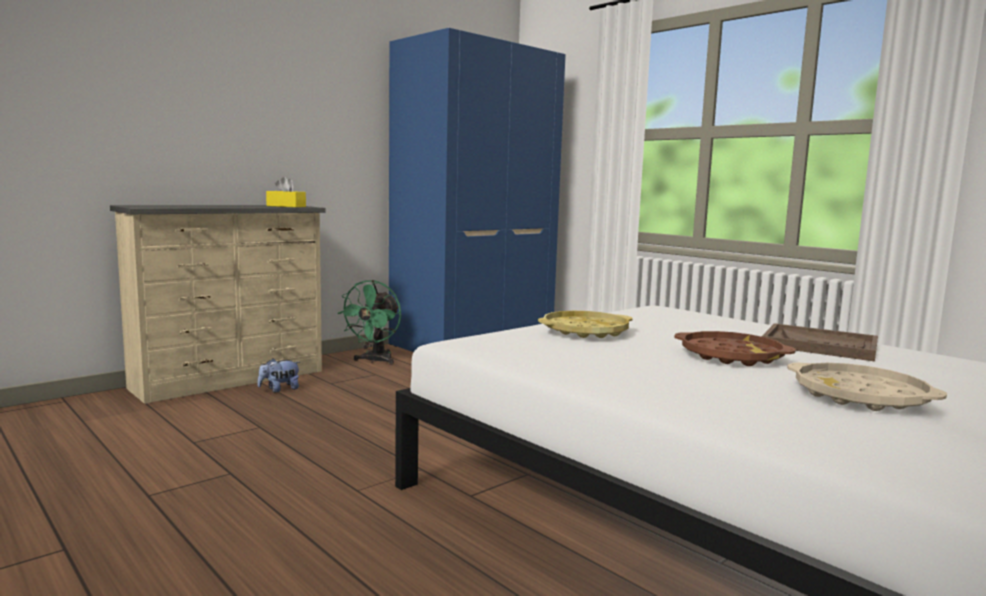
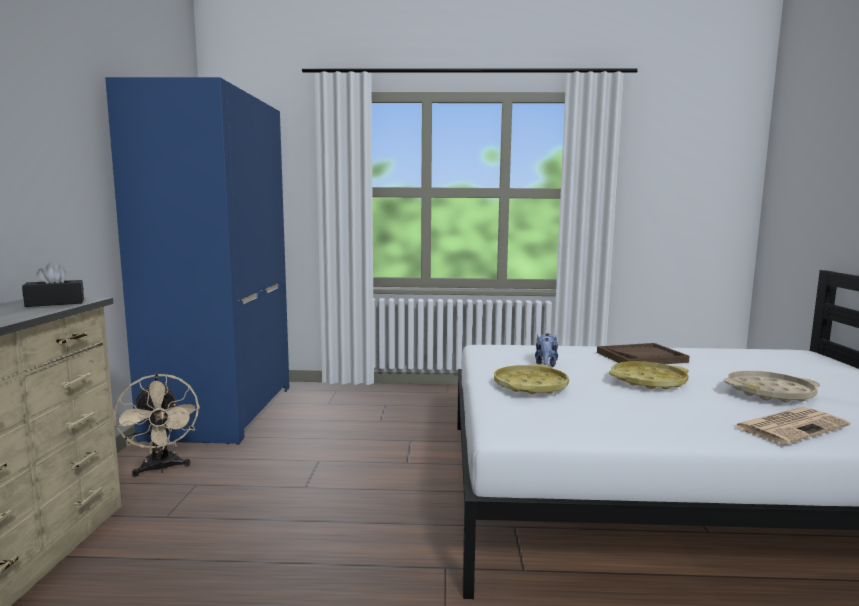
camera: 45 degrees left, 0 degrees up
plush toy [258,358,300,392] -> plush toy moved to [535,333,558,367]
yellow tissue box [266,177,306,207] -> black tissue box [22,263,84,307]
green fan [338,280,401,365] -> beige fan [114,374,200,477]
brown tray [674,331,796,366] -> yellow tray [609,361,689,389]
none -> newspaper [734,407,850,445]

